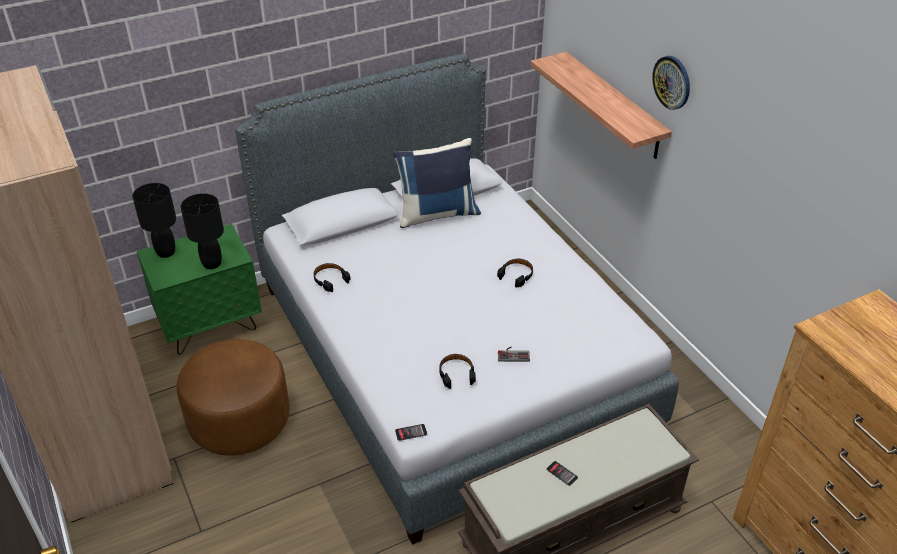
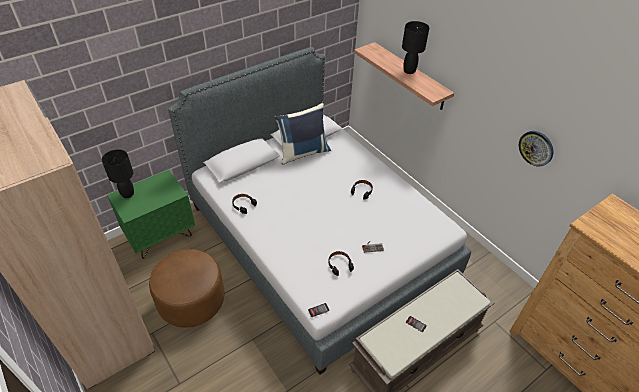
camera: 10 degrees left, 5 degrees up
black table lamp [180,193,224,269] -> black table lamp moved to [402,21,429,74]
wall clock [652,56,690,110] -> wall clock moved to [519,131,554,166]

